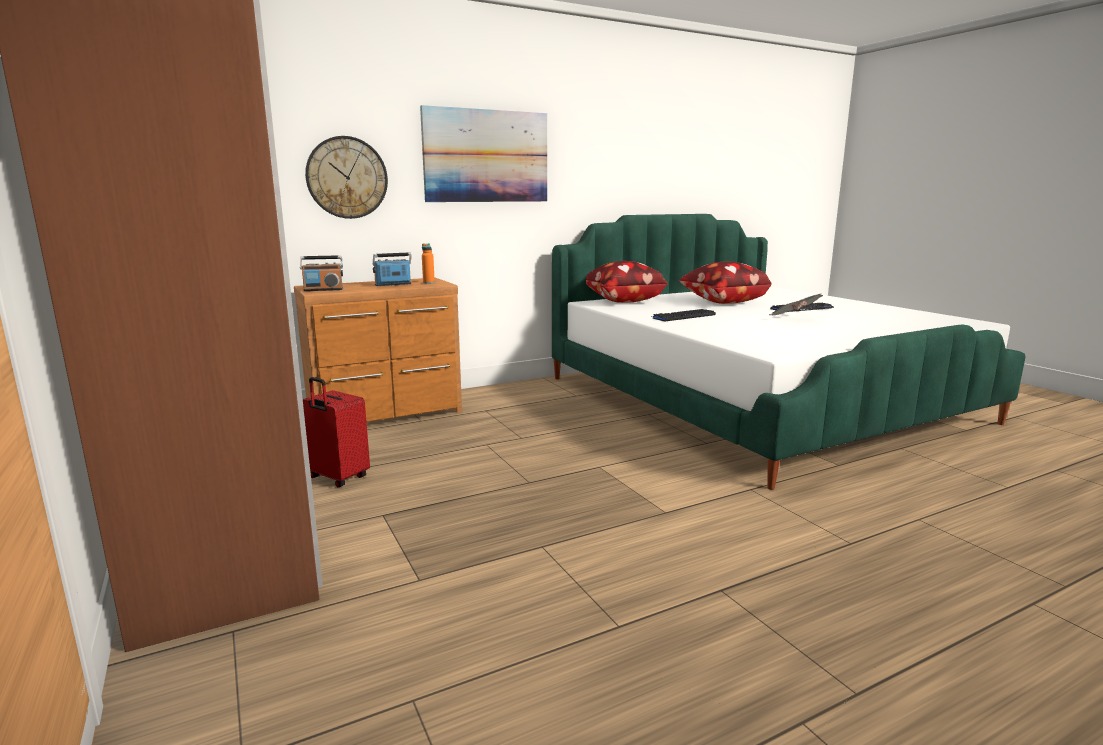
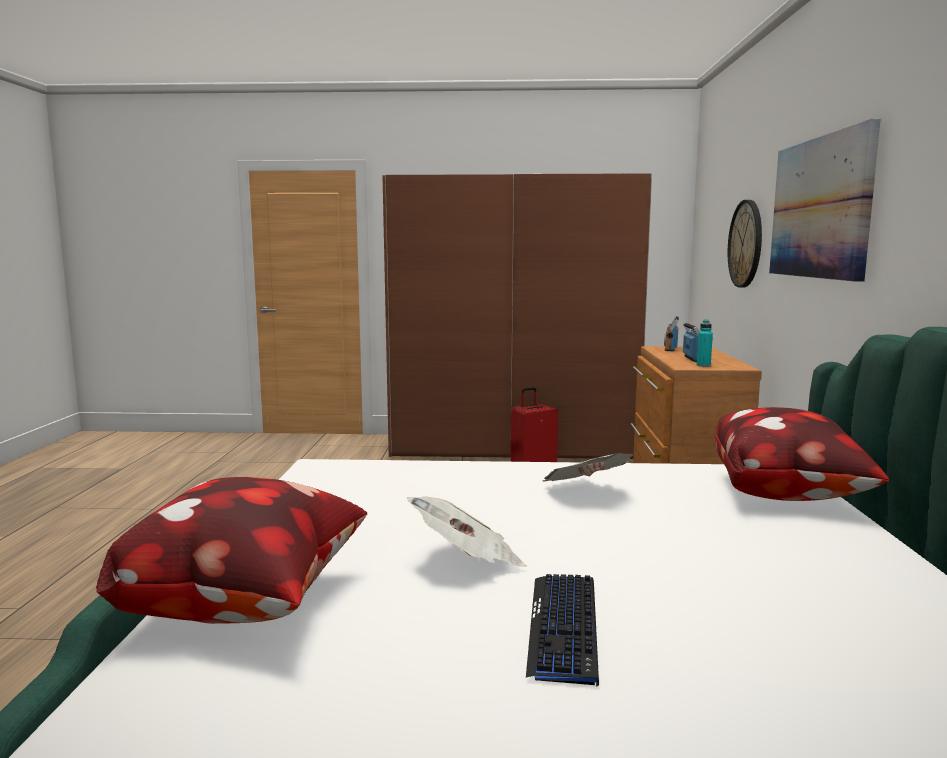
camera: 120 degrees right, 5 degrees down
orange bottle [422,244,435,284] -> turquoise bottle [697,319,713,367]
keyboard [651,309,716,322] -> newspaper [543,453,633,482]
pillow [679,262,772,304] -> pillow moved to [96,477,367,624]

